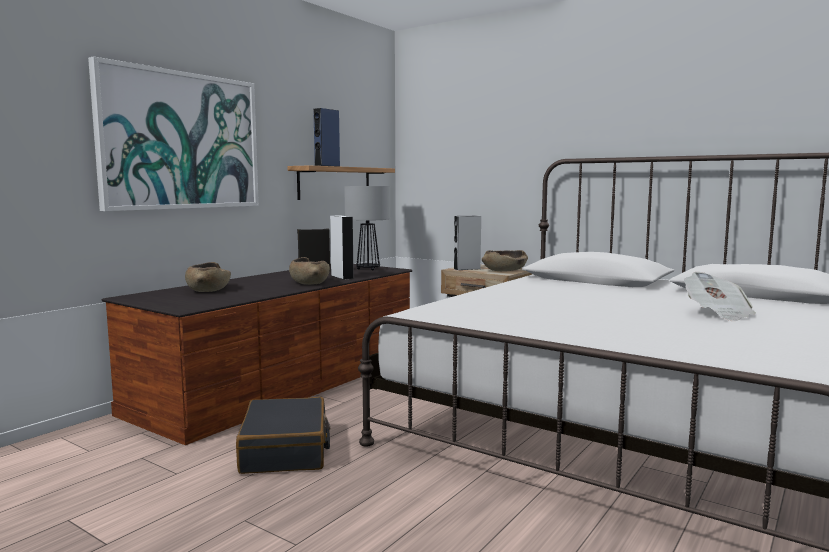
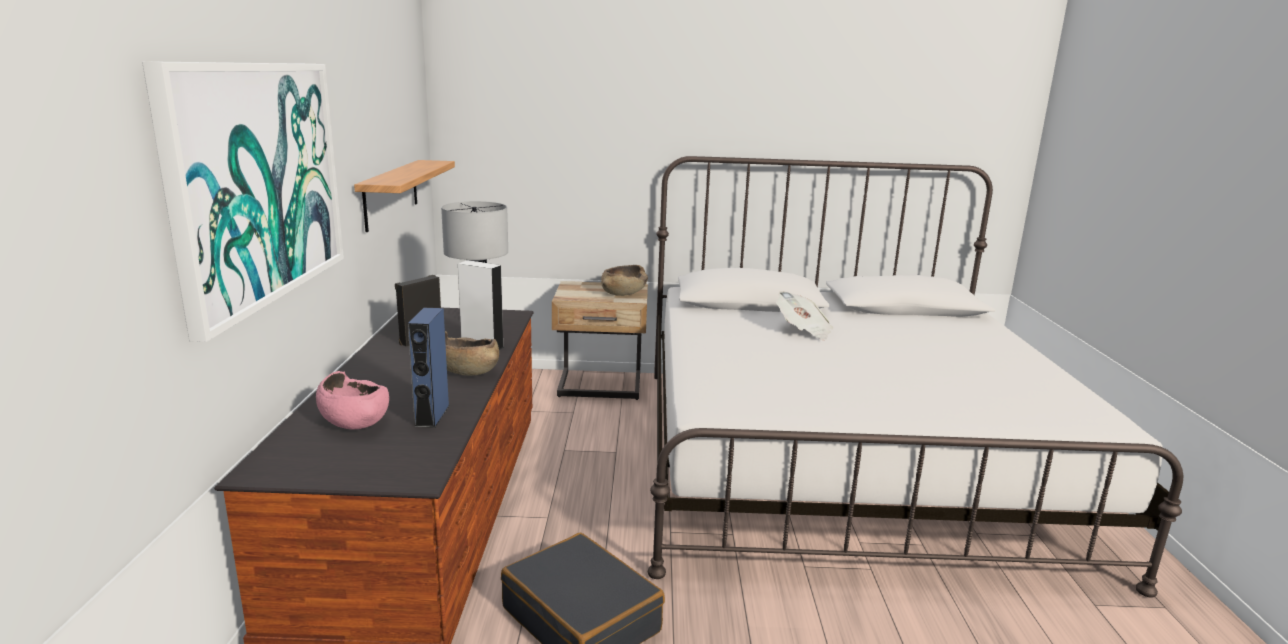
camera: 35 degrees left, 10 degrees up
brown bowl [185,262,231,292] -> pink bowl [316,371,389,429]
blue speaker [313,108,340,167] -> blue speaker moved to [408,308,450,428]
grey speaker [454,216,481,270] -> none
newspaper [684,272,756,321] -> newspaper moved to [776,291,834,341]

